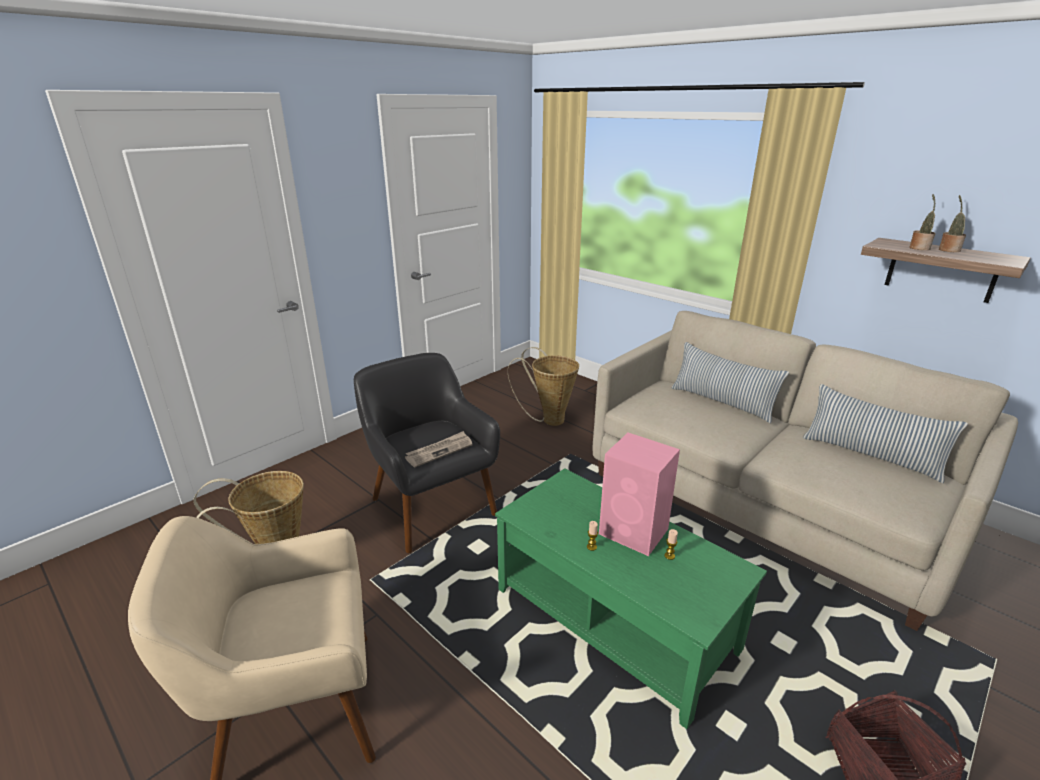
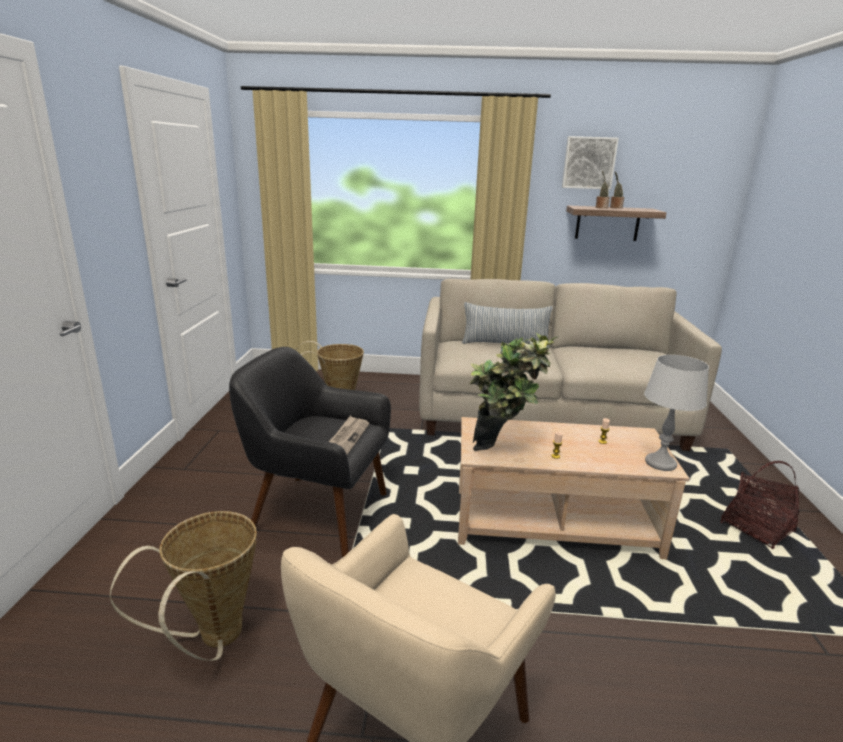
camera: 40 degrees left, 5 degrees down
green coffee table [495,468,767,729] -> beige coffee table [458,417,690,559]
pink speaker [599,433,680,556] -> none
pillow [803,384,968,483] -> none
none -> potted plant [469,333,557,451]
none -> picture [562,136,619,190]
none -> grey table lamp [644,355,709,471]

